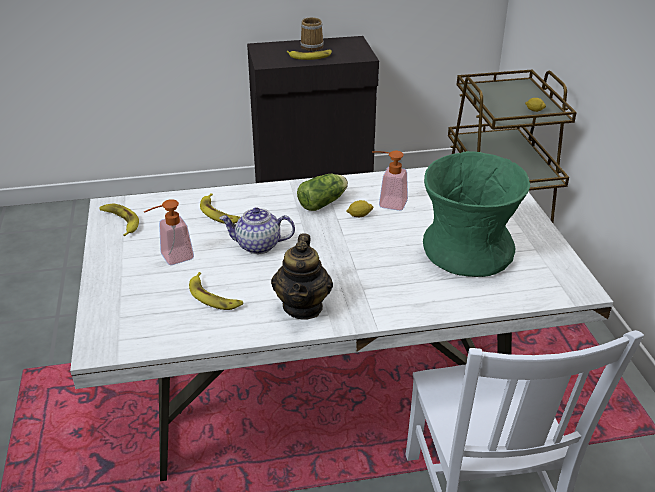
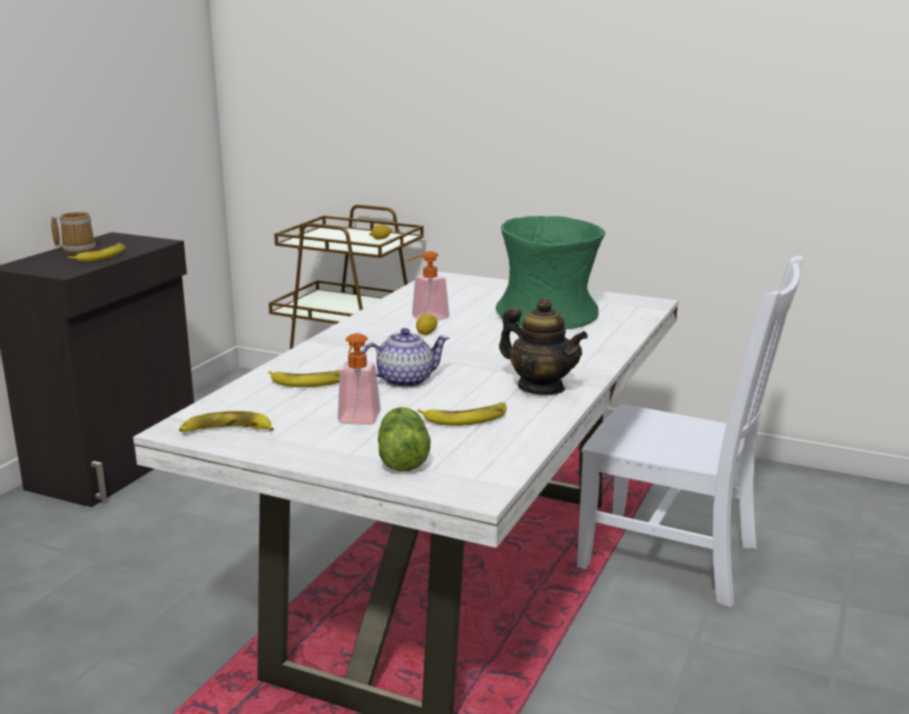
camera: 55 degrees left, 15 degrees down
teapot [219,207,295,254] -> teapot turned 150 degrees counterclockwise [362,328,449,388]
lettuce [297,174,348,211] -> lettuce moved to [378,407,431,472]

